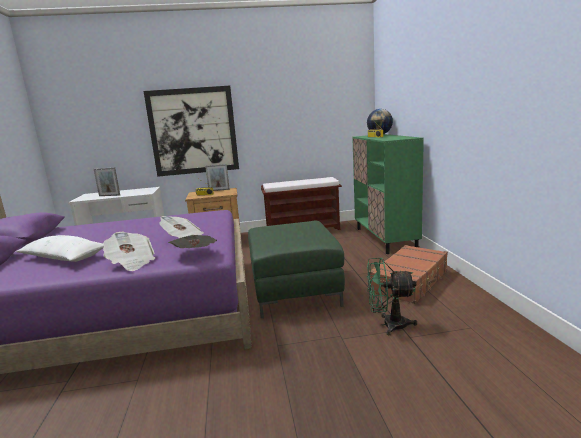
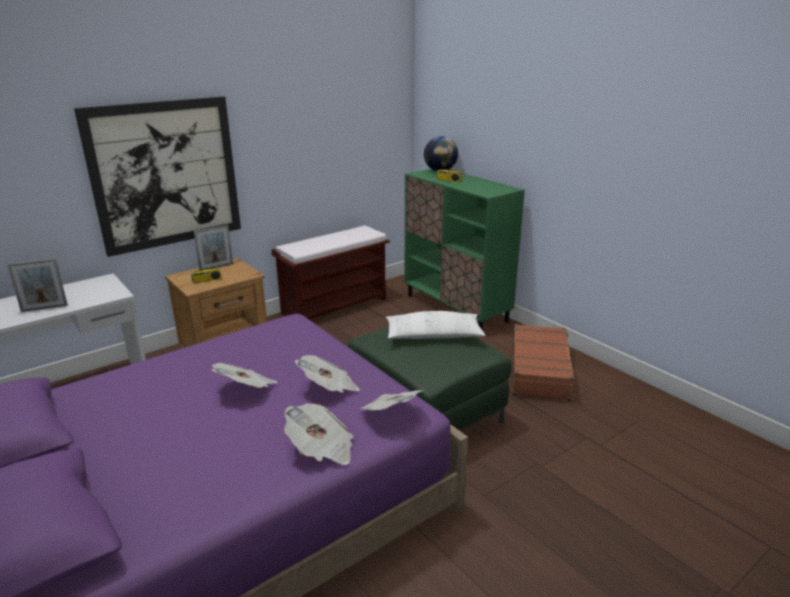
camera: 30 degrees left, 10 degrees up
white pillow [16,235,104,262] -> white pillow moved to [386,311,485,339]
green fan [367,258,417,335] -> none
none -> newspaper [212,363,278,388]

